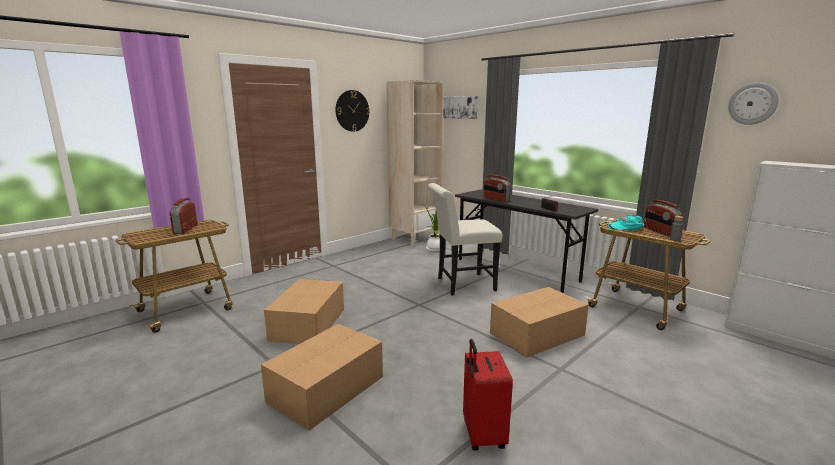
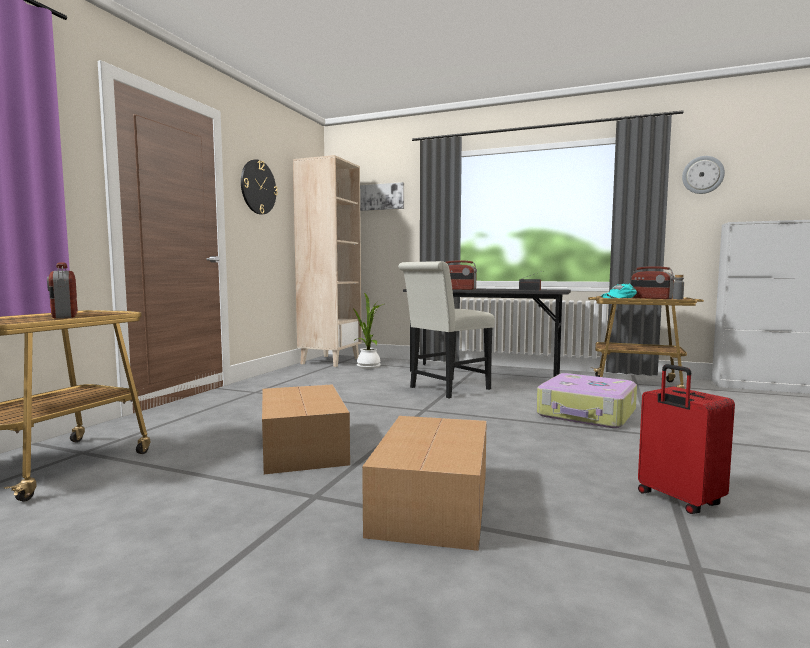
camera: 25 degrees left, 10 degrees down
cardboard box [490,287,589,358] -> suitcase [537,373,637,428]

